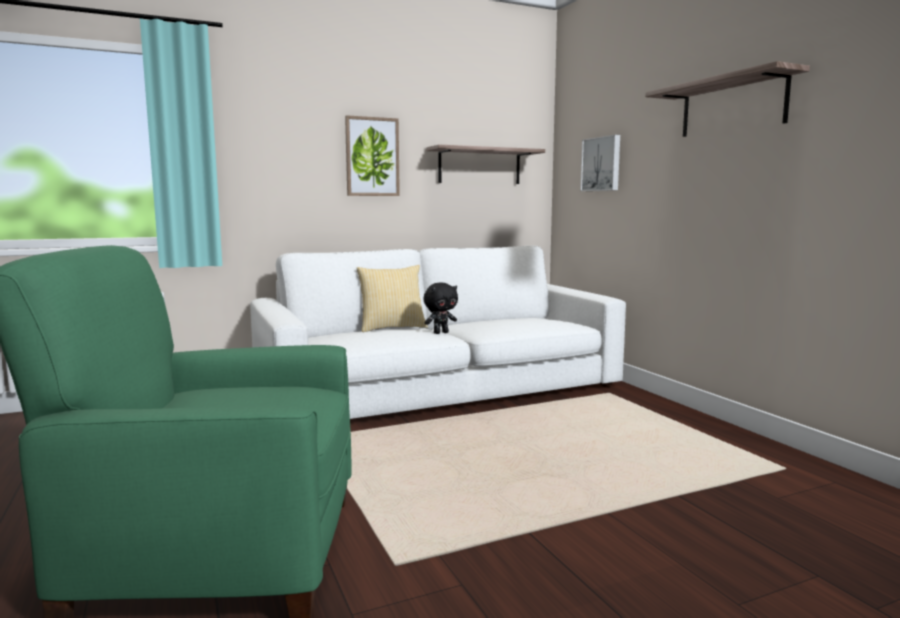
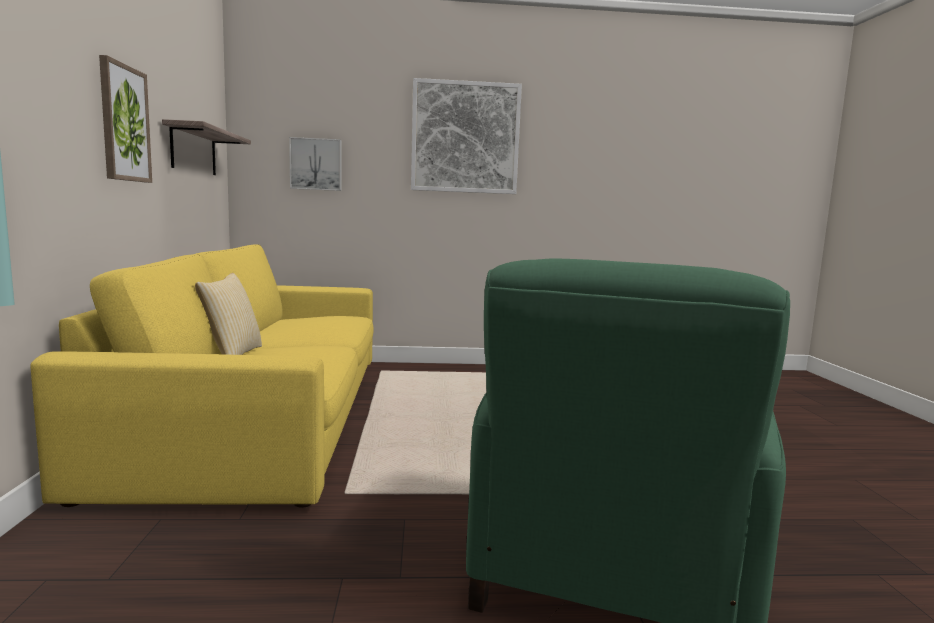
camera: 70 degrees left, 0 degrees up
white sofa [250,246,626,419] -> yellow sofa [31,244,374,508]
black plush toy [424,283,458,334] -> none
shelf [645,61,810,137] -> picture [411,78,522,194]

